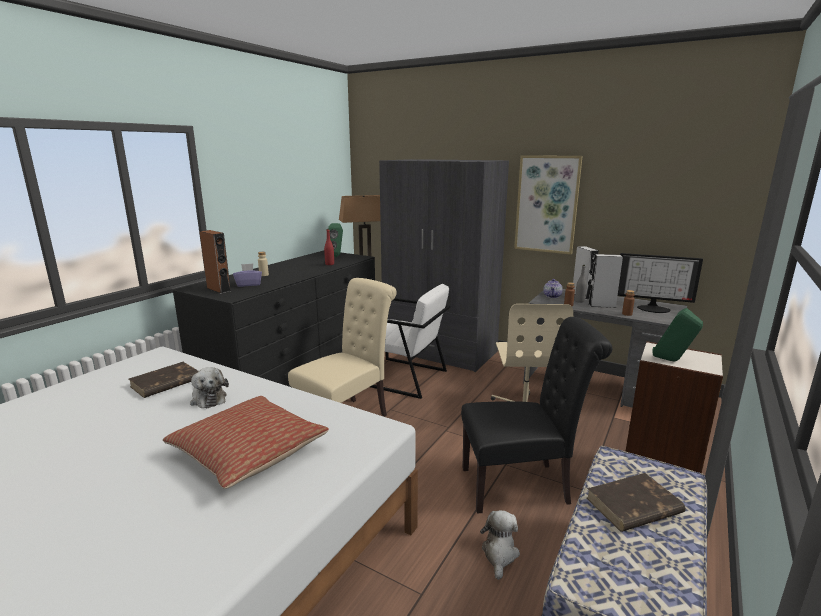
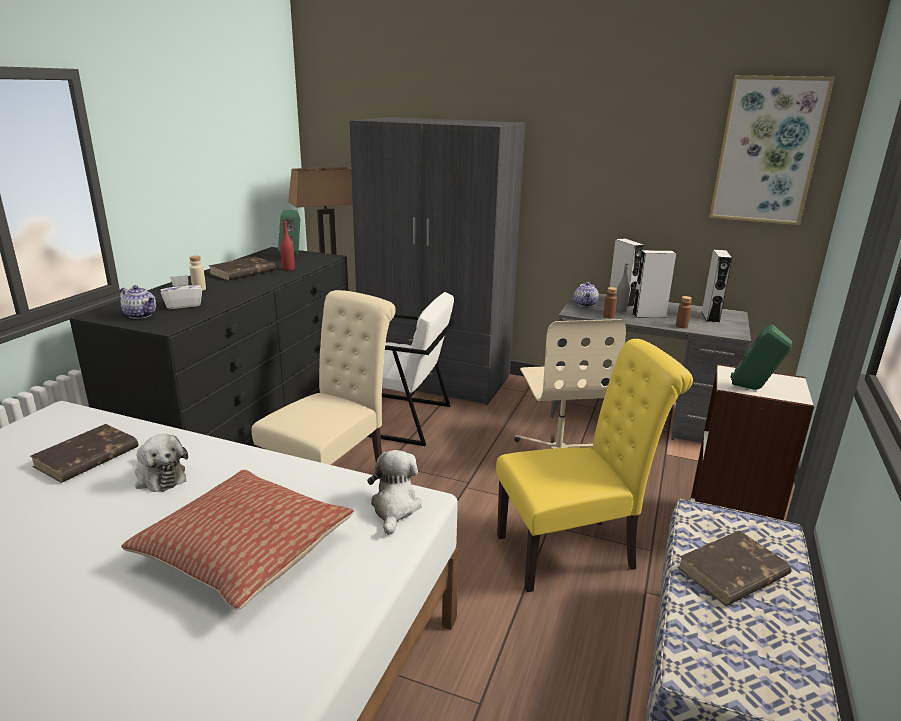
camera: 10 degrees left, 5 degrees up
brown speaker [200,230,231,294] -> teapot [119,285,156,319]
purple tissue box [233,264,262,287] -> white tissue box [160,275,202,309]
black chair [461,317,612,513] -> yellow chair [496,339,693,592]
plush toy [480,510,520,580] -> plush toy moved to [367,450,422,535]
picture [514,155,583,255] -> picture moved to [709,75,835,225]
monitor [618,253,703,313] -> grey speaker [702,250,732,323]
none -> brown book [209,257,276,280]

